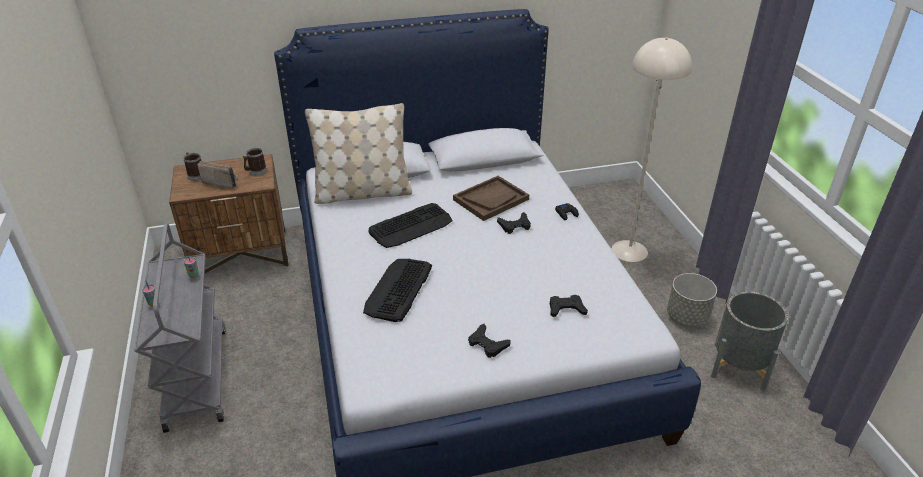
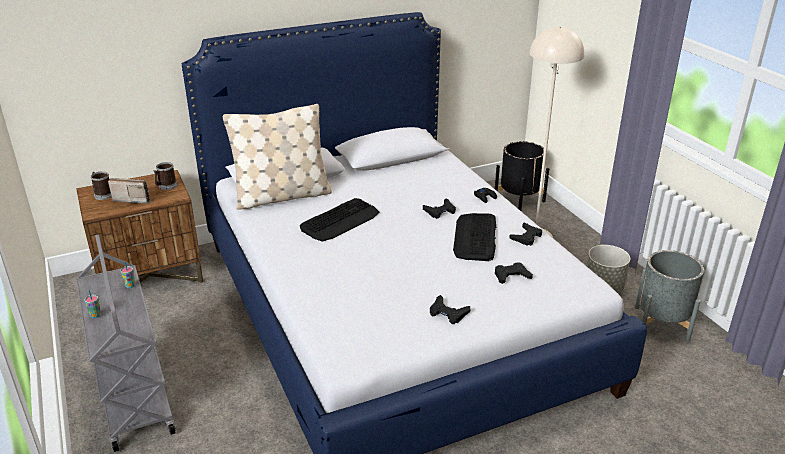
camera: 10 degrees left, 5 degrees down
keyboard [363,259,432,322] -> keyboard moved to [453,213,496,261]
brown tray [453,176,529,221] -> none
none -> black planter [495,141,549,211]
none -> black game controller [509,222,542,246]

